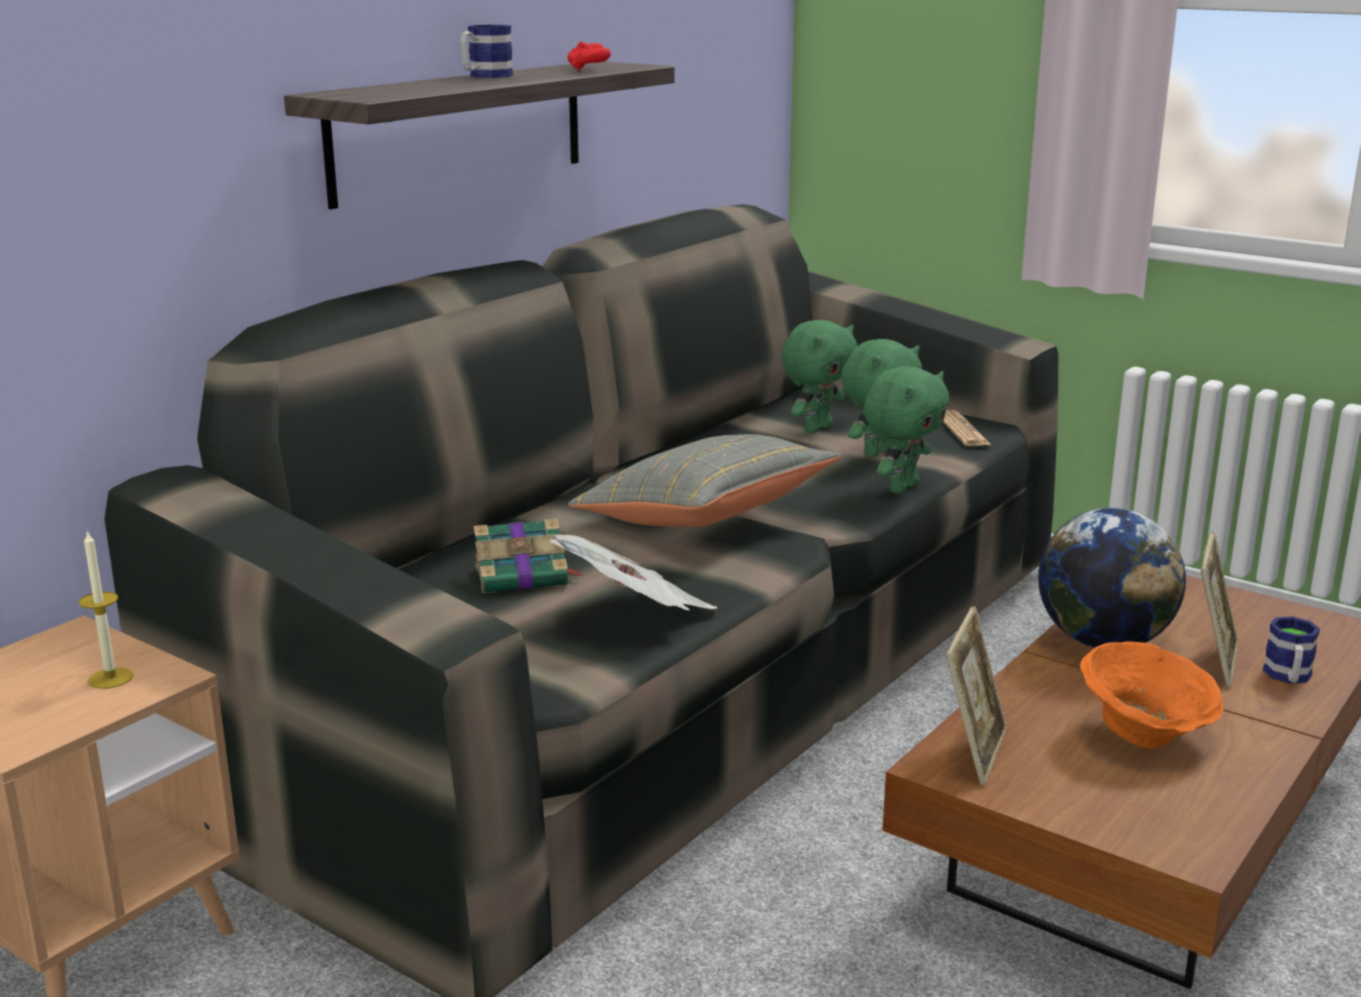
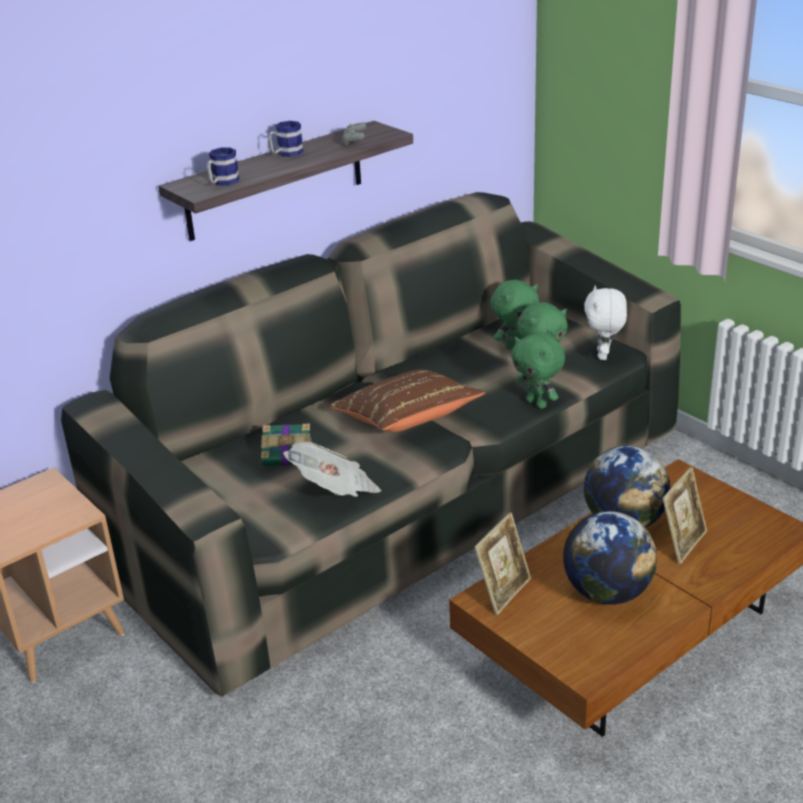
camera: 15 degrees right, 10 degrees up
candle [79,530,133,689] -> none
red game controller [567,41,611,72] -> grey game controller [342,123,366,146]
grey pillow [568,434,841,527] -> brown pillow [329,369,485,432]
green plush toy [864,366,949,494] -> green plush toy turned 90 degrees clockwise [511,333,565,409]
newspaper [943,410,991,446] -> white plush toy [584,286,627,360]
orange bowl [1080,641,1223,748] -> globe [563,511,657,605]
mug [1263,616,1320,684] -> mug moved to [207,148,240,185]

